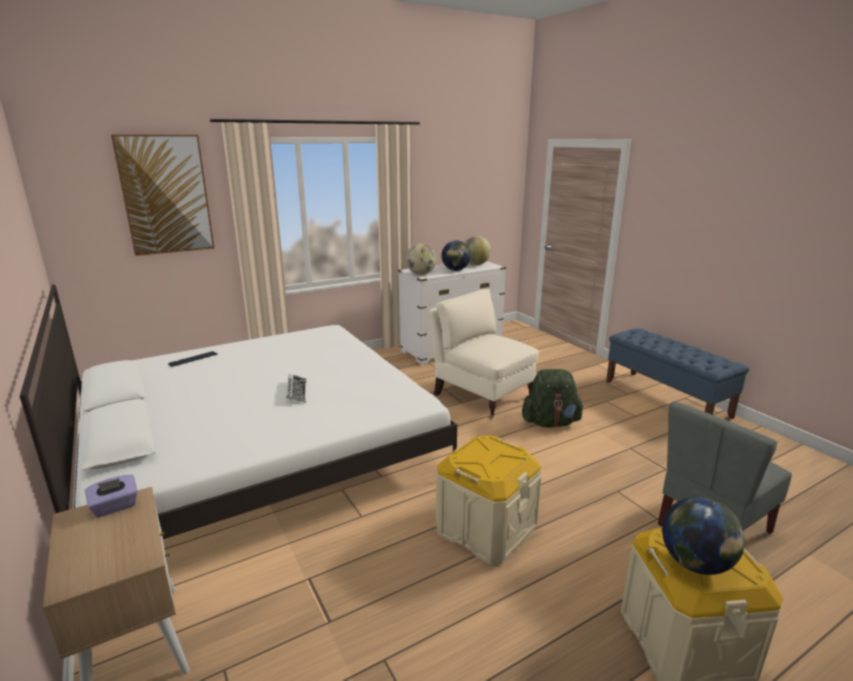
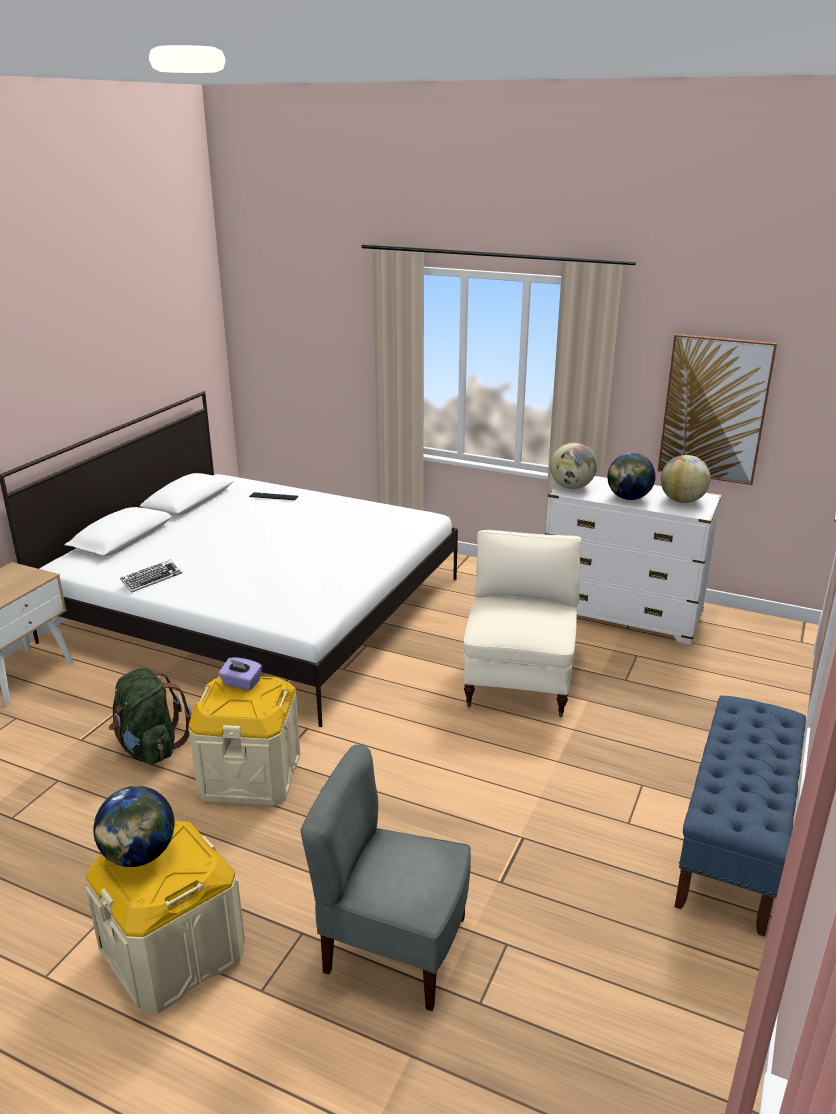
camera: 55 degrees right, 5 degrees up
purple tissue box [85,475,138,517] -> purple tissue box moved to [218,657,262,691]
picture [111,135,214,256] -> picture moved to [657,334,777,485]
keyboard [286,374,306,403] -> keyboard moved to [120,559,182,593]
green backpack [522,369,584,427] -> green backpack moved to [109,668,191,764]

